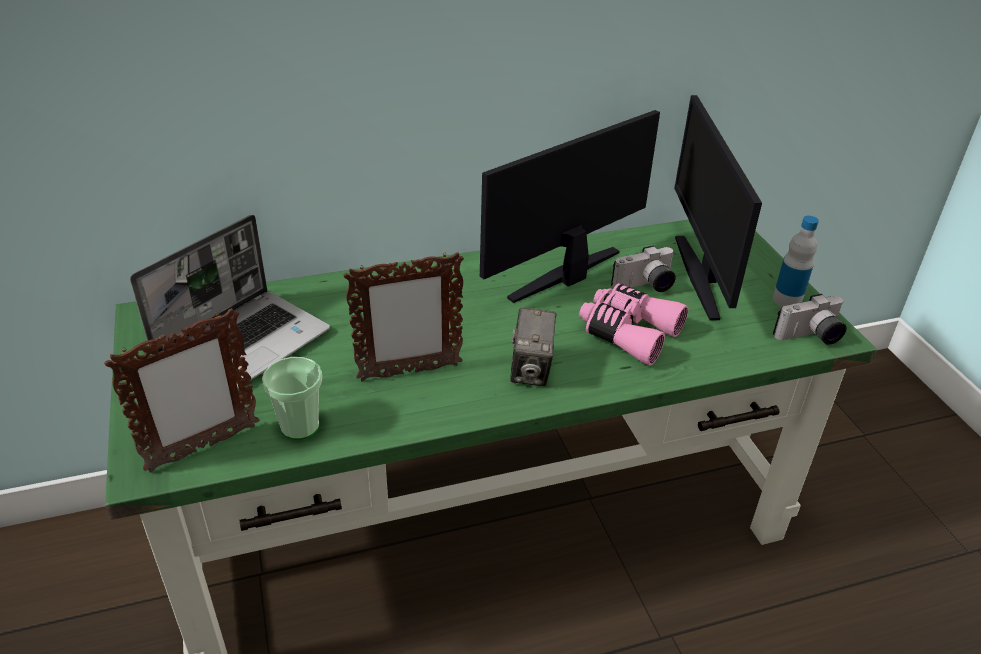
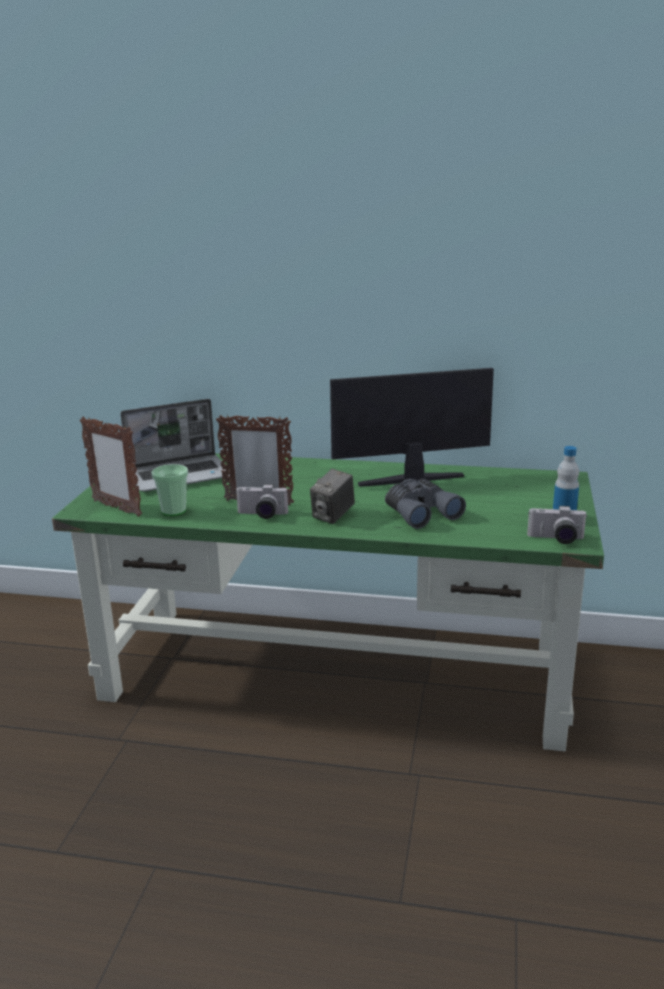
camera: 30 degrees right, 15 degrees down
picture frame [104,308,259,473] -> picture frame turned 45 degrees clockwise [80,416,142,517]
pink binoculars [579,284,689,366] -> grey binoculars [385,478,466,529]
camera [611,246,676,292] -> camera moved to [235,484,288,519]
monitor [674,95,762,320] -> none

